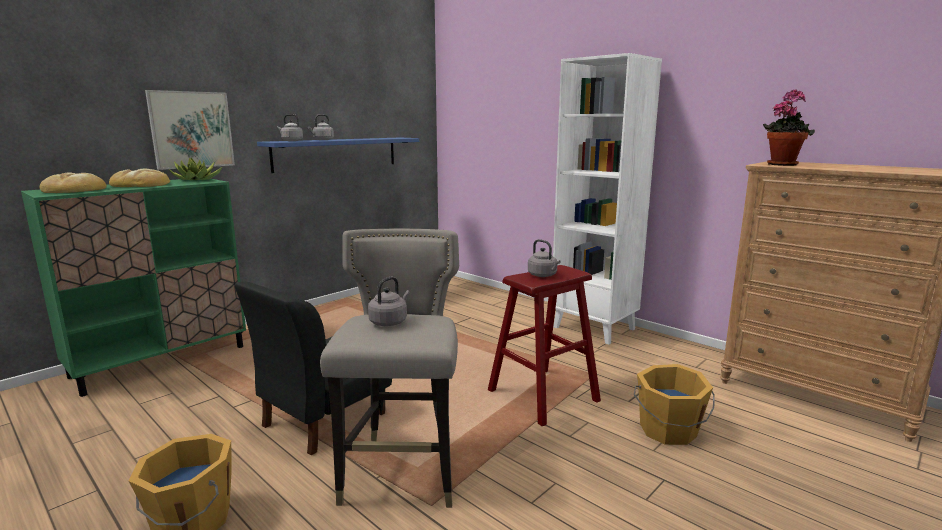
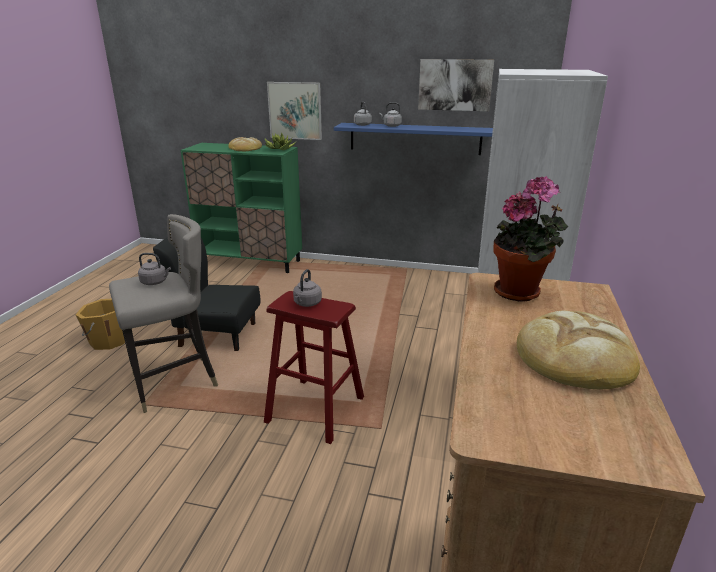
camera: 60 degrees right, 10 degrees up
bread [40,172,107,193] -> bread moved to [517,310,640,389]
orange bucket [634,364,715,445] -> none
none -> picture [418,59,494,111]

